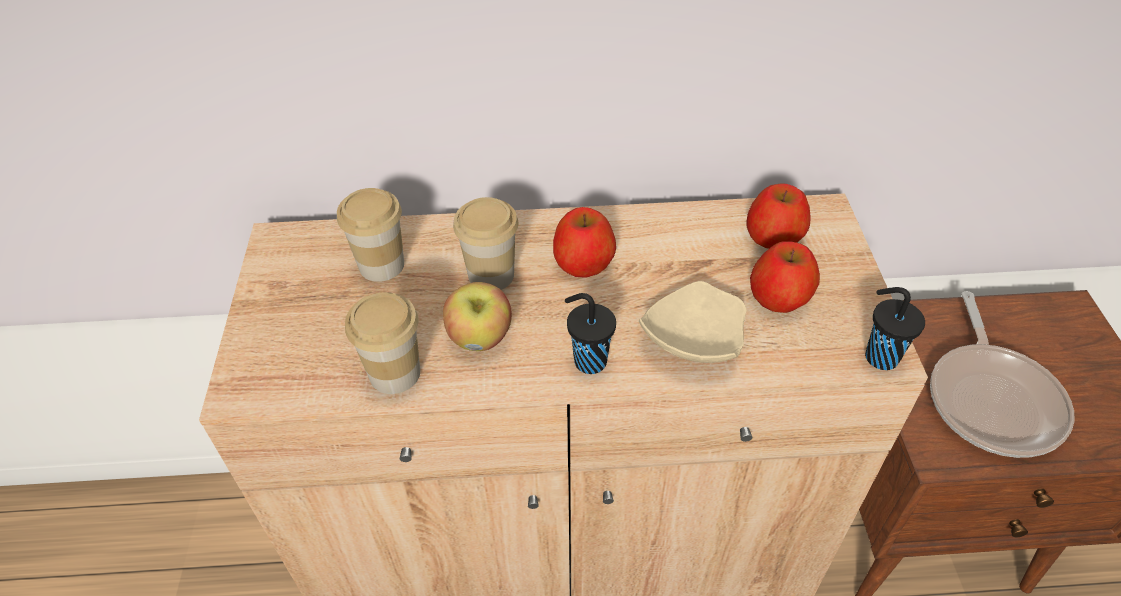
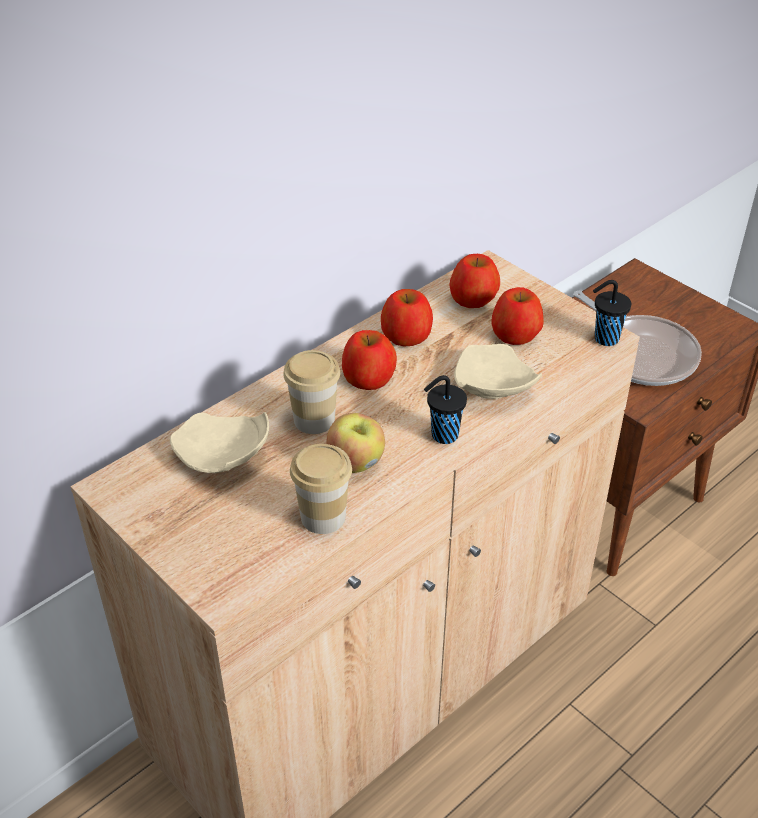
camera: 40 degrees left, 5 degrees down
cup [337,188,404,282] -> beige plate [170,412,269,473]
none -> apple [381,289,433,347]

